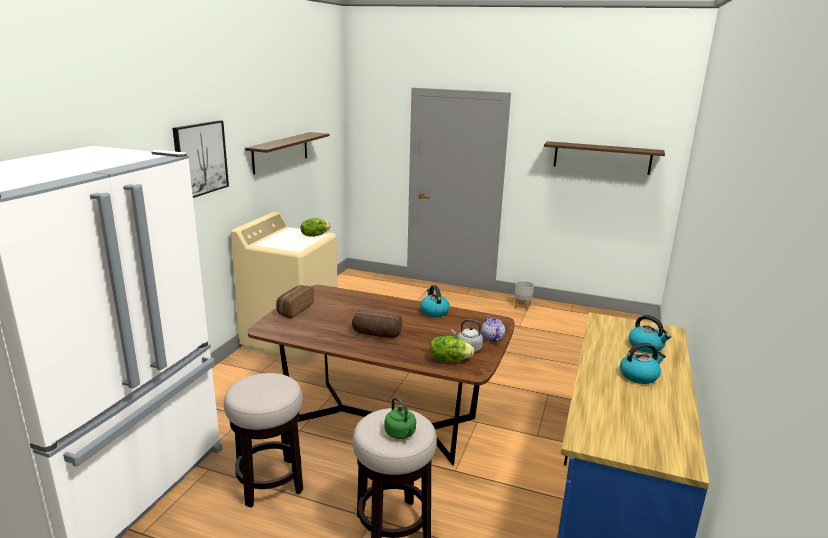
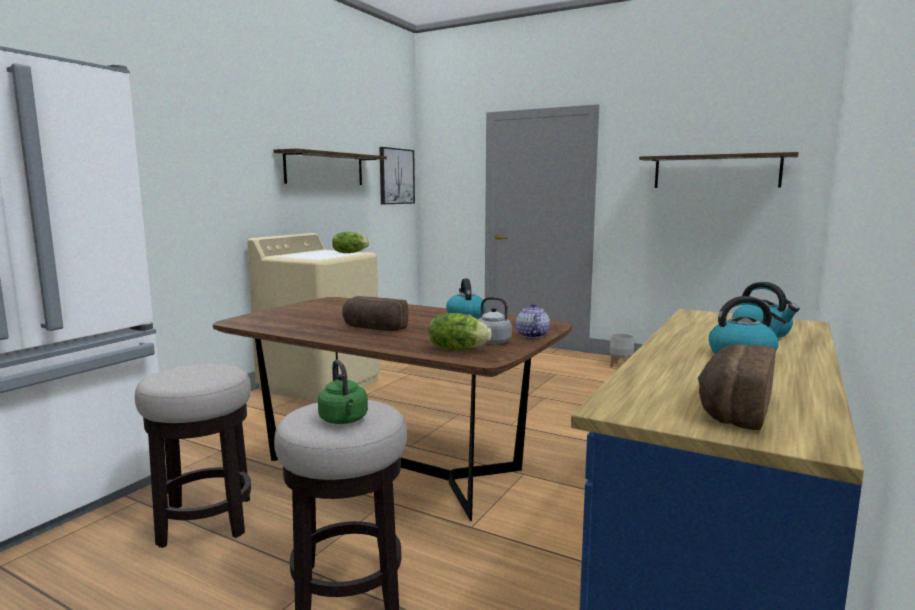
camera: 10 degrees right, 10 degrees down
picture [172,120,229,198] -> picture moved to [379,147,415,204]
bread [276,285,314,318] -> bread moved to [698,344,776,430]

